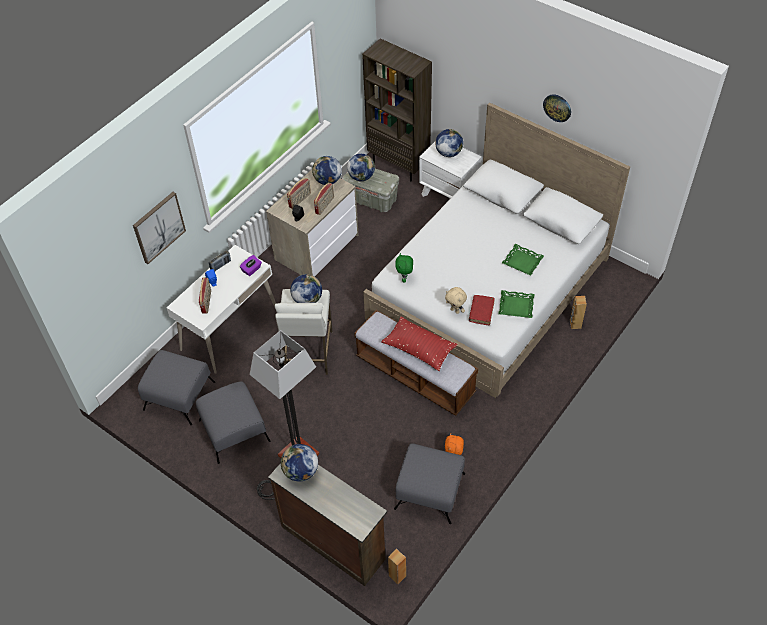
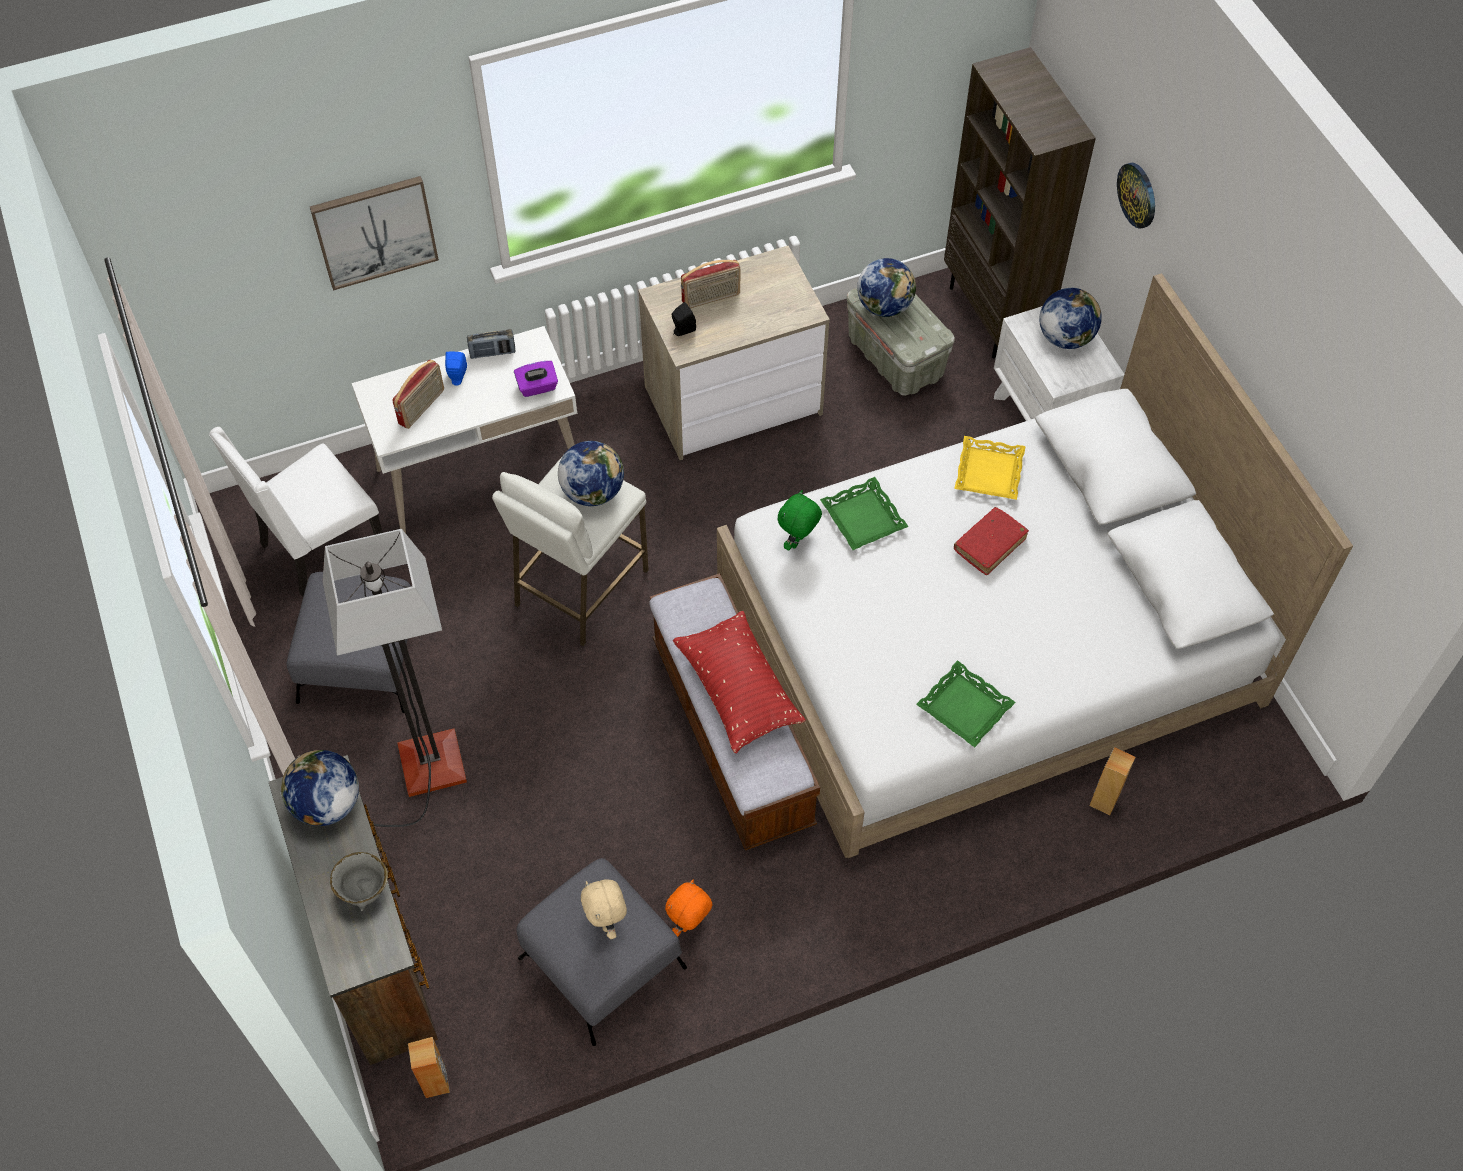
camera: 30 degrees right, 5 degrees up
grey ottoman [138,350,215,425] -> white chair [209,427,383,597]
globe [312,156,342,185] -> none
radio [314,183,334,215] -> none
beige plush toy [445,287,467,314] -> beige plush toy moved to [581,879,627,939]
red book [469,295,495,325] -> red book moved to [954,507,1029,575]
green tray [502,244,544,276] -> green tray moved to [820,477,909,550]
wall clock [543,94,571,122] -> wall clock moved to [1117,163,1155,229]
none -> grey bowl [330,852,389,911]
none -> yellow tray [954,436,1026,500]

